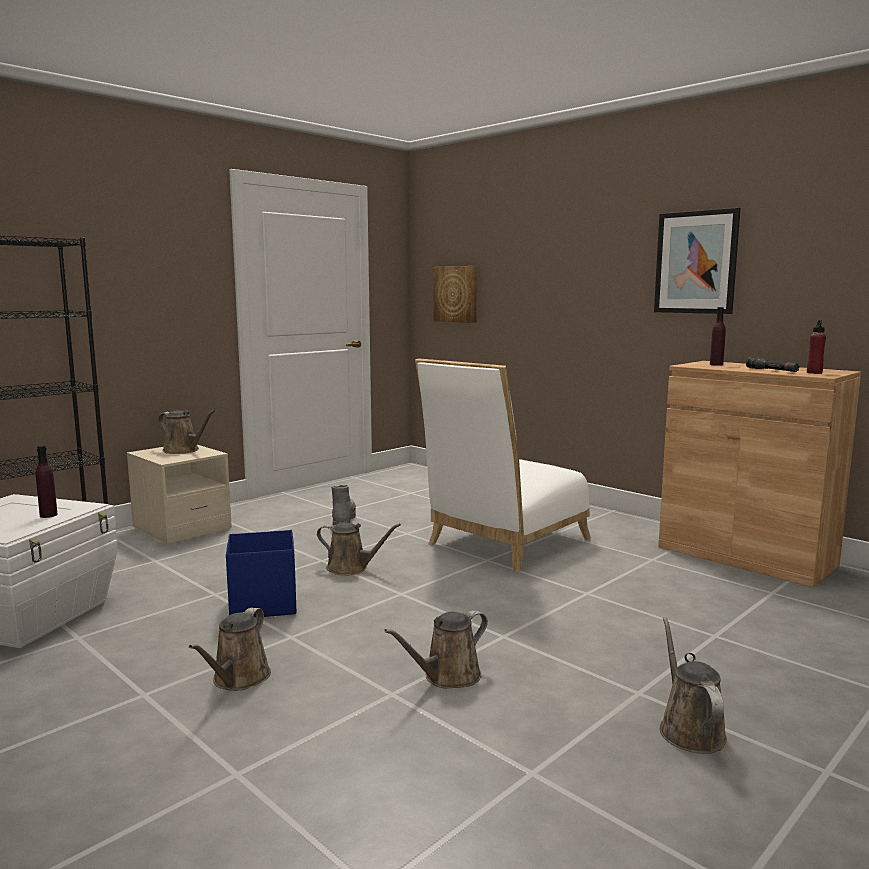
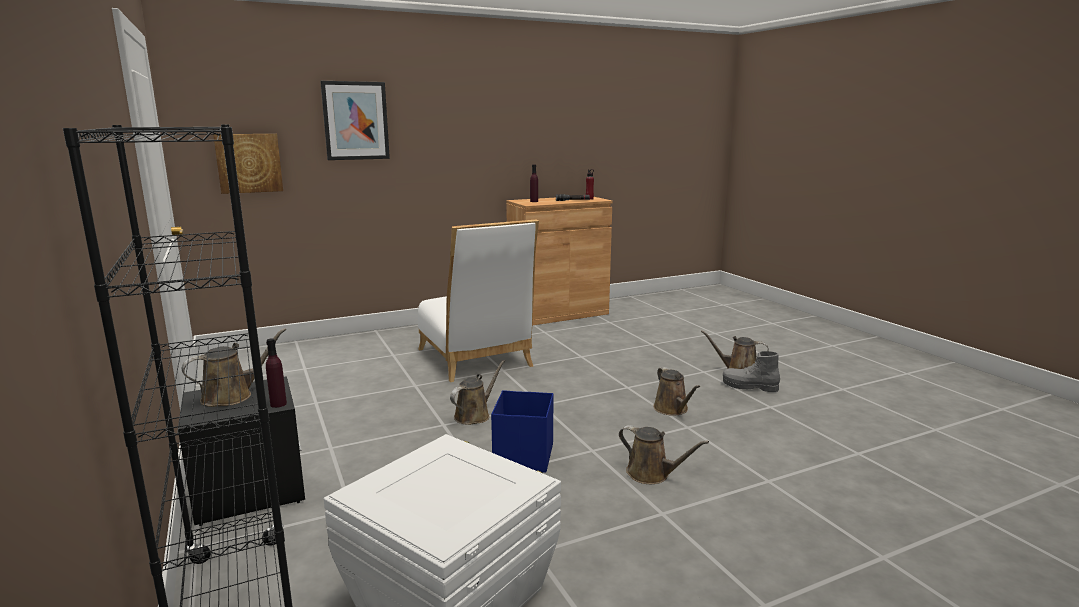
camera: 70 degrees left, 5 degrees up
purple bottle [36,445,58,518] -> purple bottle moved to [266,338,287,408]
beige nightstand [127,445,232,545] -> black nightstand [178,376,305,526]
grey boot [332,485,356,525] -> grey boot moved to [723,351,780,392]
picture [654,208,741,314] -> picture moved to [320,81,390,160]

